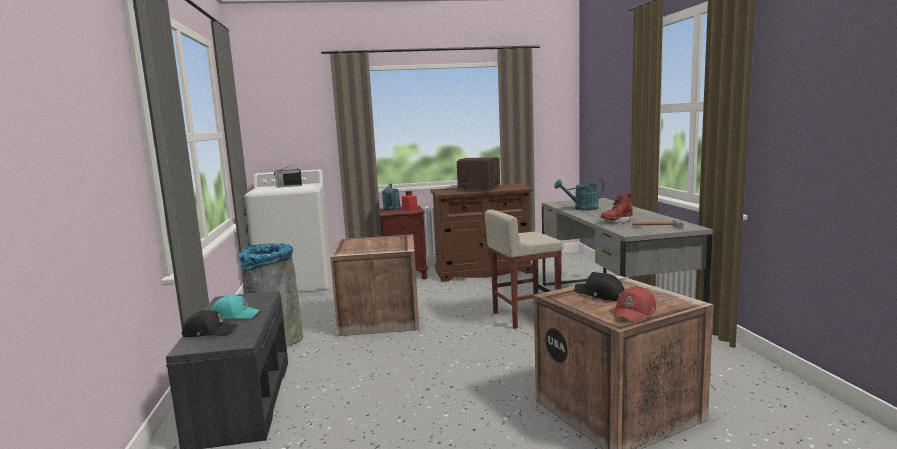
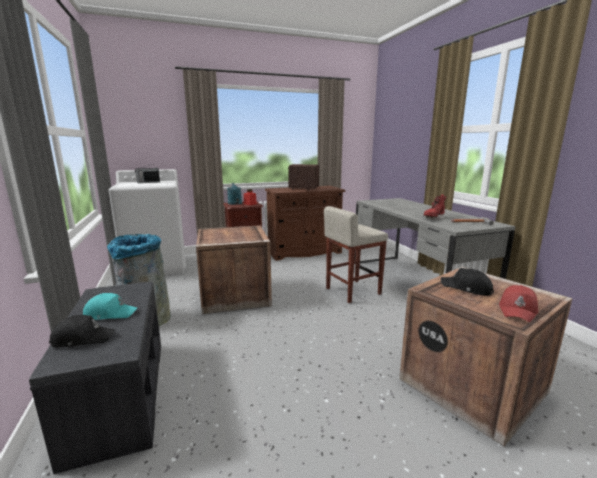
camera: 10 degrees left, 5 degrees up
turquoise watering can [554,178,604,210] -> none

